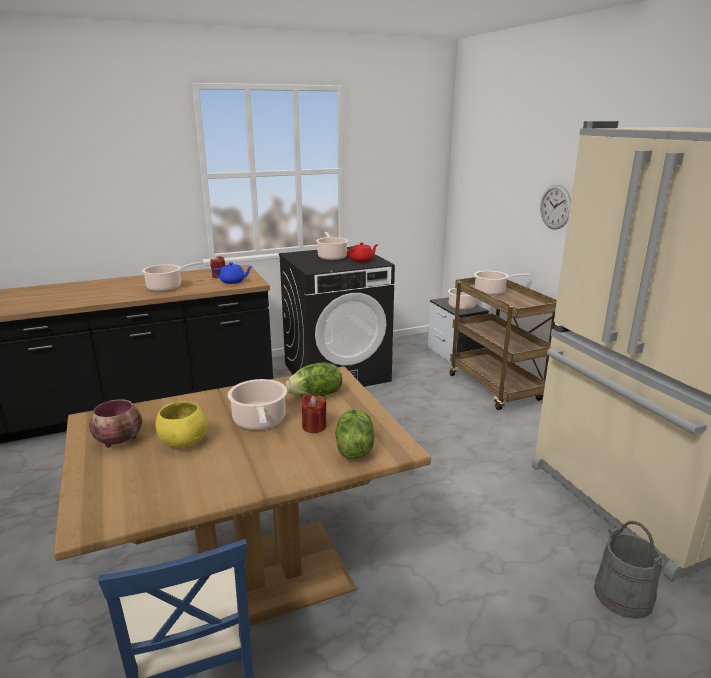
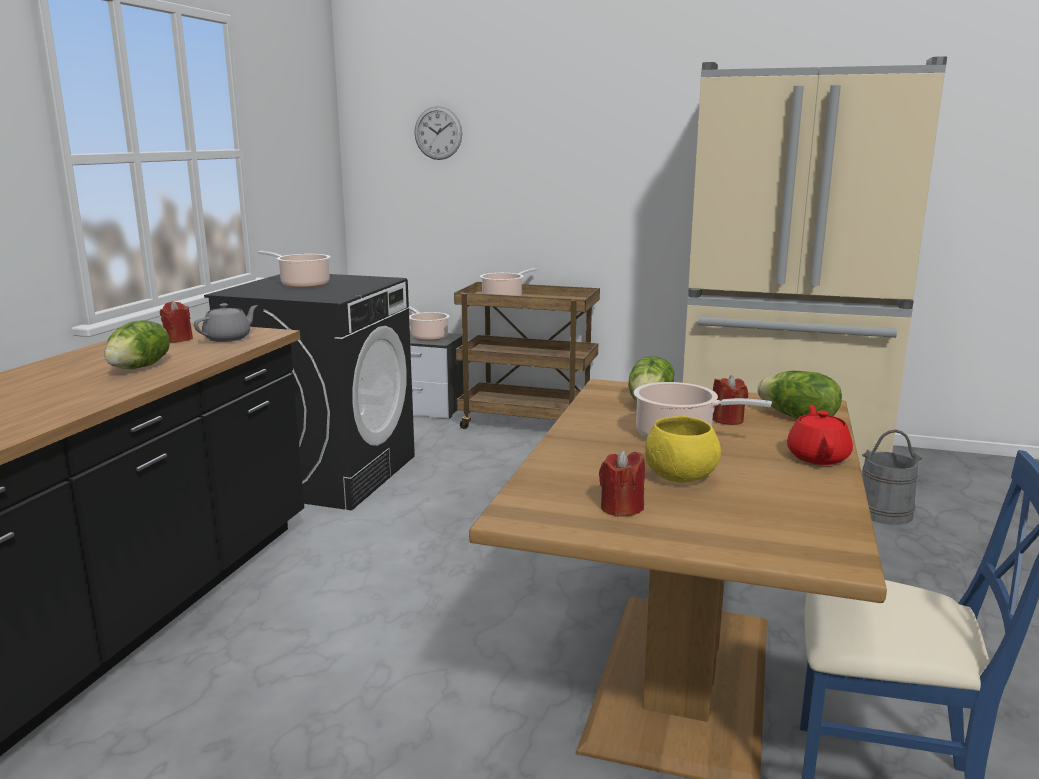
camera: 50 degrees left, 5 degrees down
bowl [89,399,142,448] -> red candle [599,450,645,517]
cooking pot [142,262,203,292] -> lettuce [104,320,170,369]
blue teapot [213,262,253,284] -> grey teapot [194,303,258,342]
red teapot [346,242,378,262] -> red teapot moved to [787,405,853,465]
wall clock [540,185,571,230] -> wall clock moved to [414,106,462,160]

